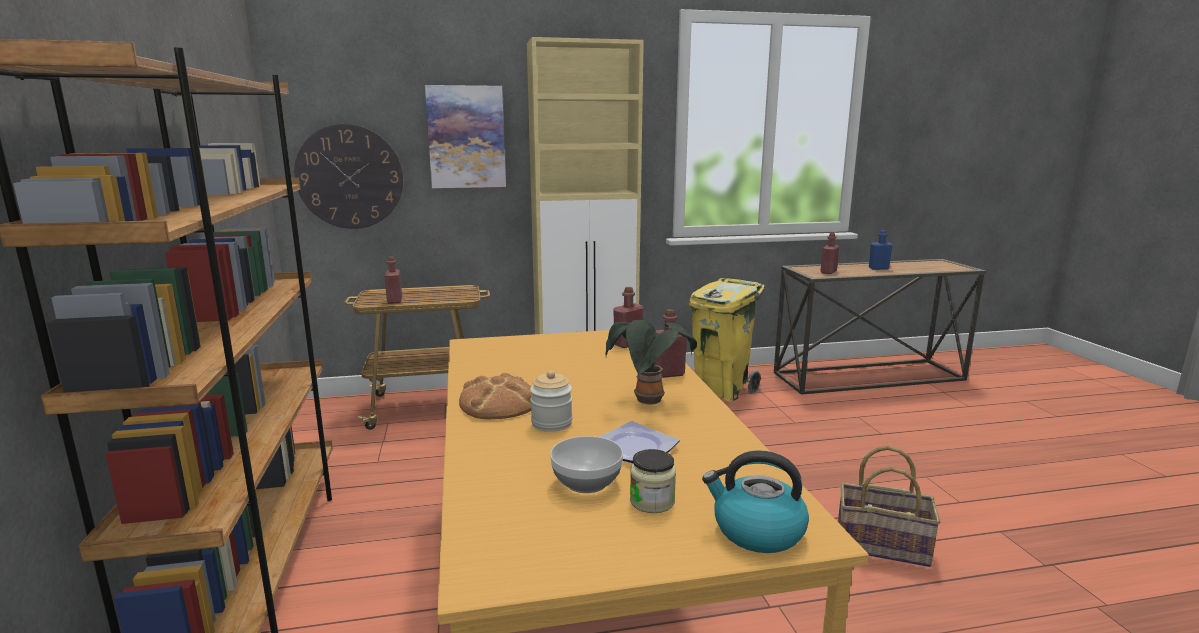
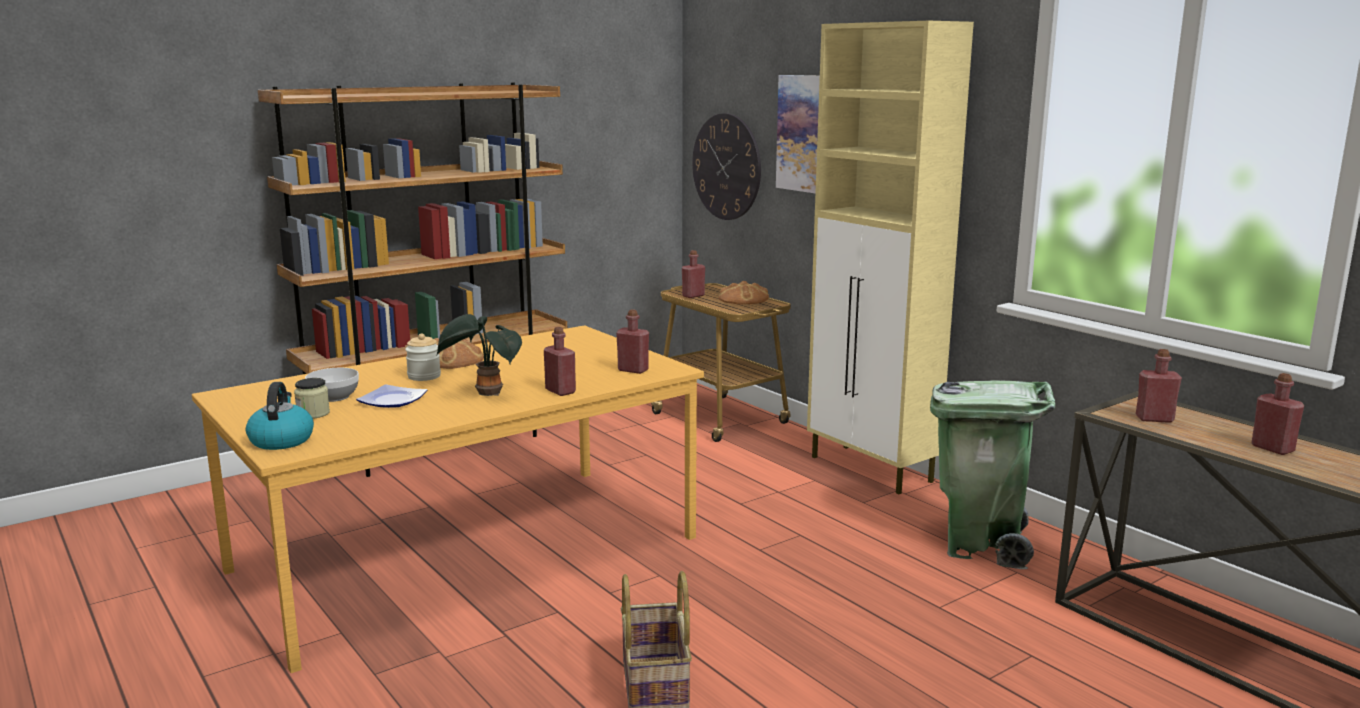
camera: 65 degrees right, 0 degrees up
yellow trash can [689,278,765,402] -> green trash can [930,380,1055,569]
blue bottle [869,230,893,270] -> red bottle [1251,373,1304,455]
none -> bread [718,281,769,305]

